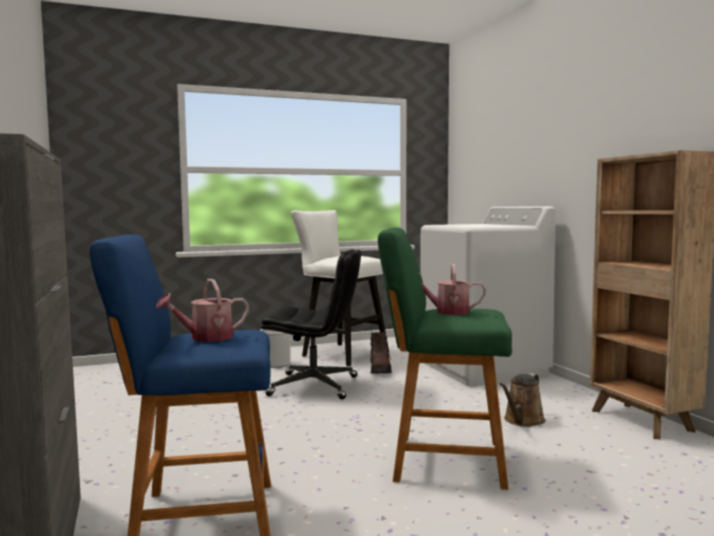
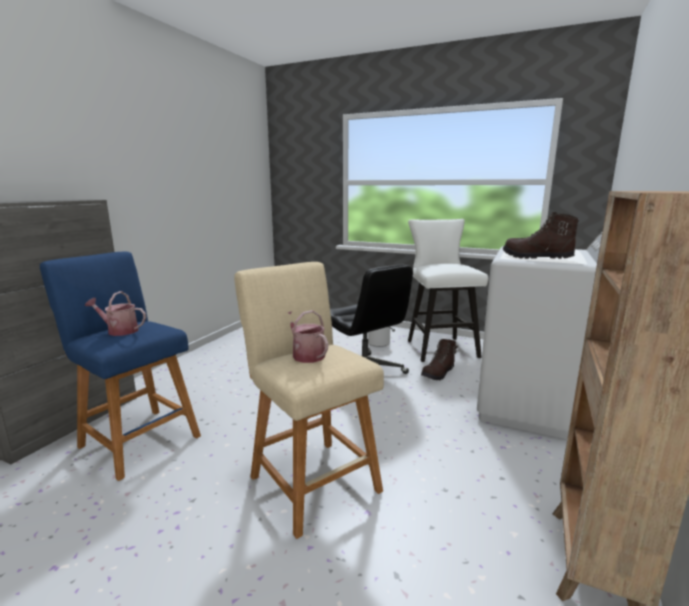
camera: 45 degrees right, 10 degrees up
green stool [378,227,512,490] -> beige stool [234,262,384,539]
brown watering can [500,373,545,427] -> none
none -> brown boot [503,212,579,259]

